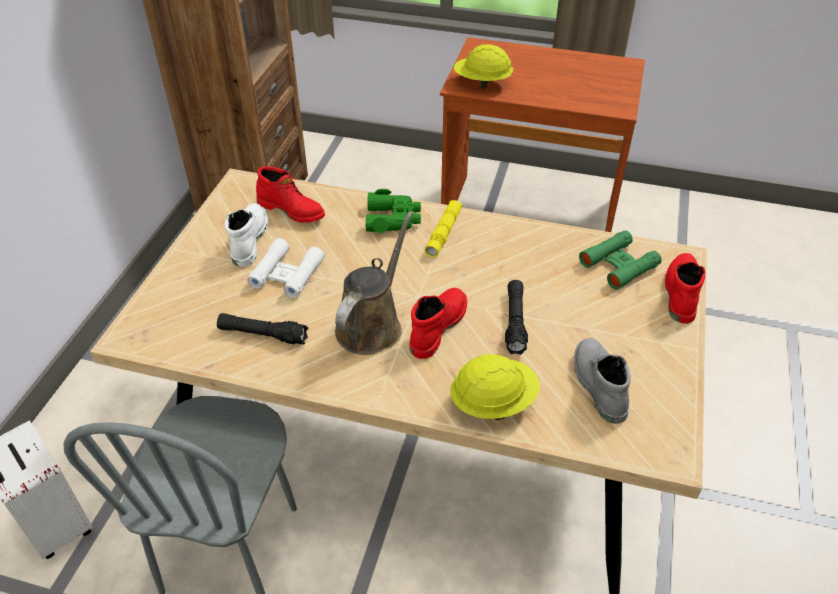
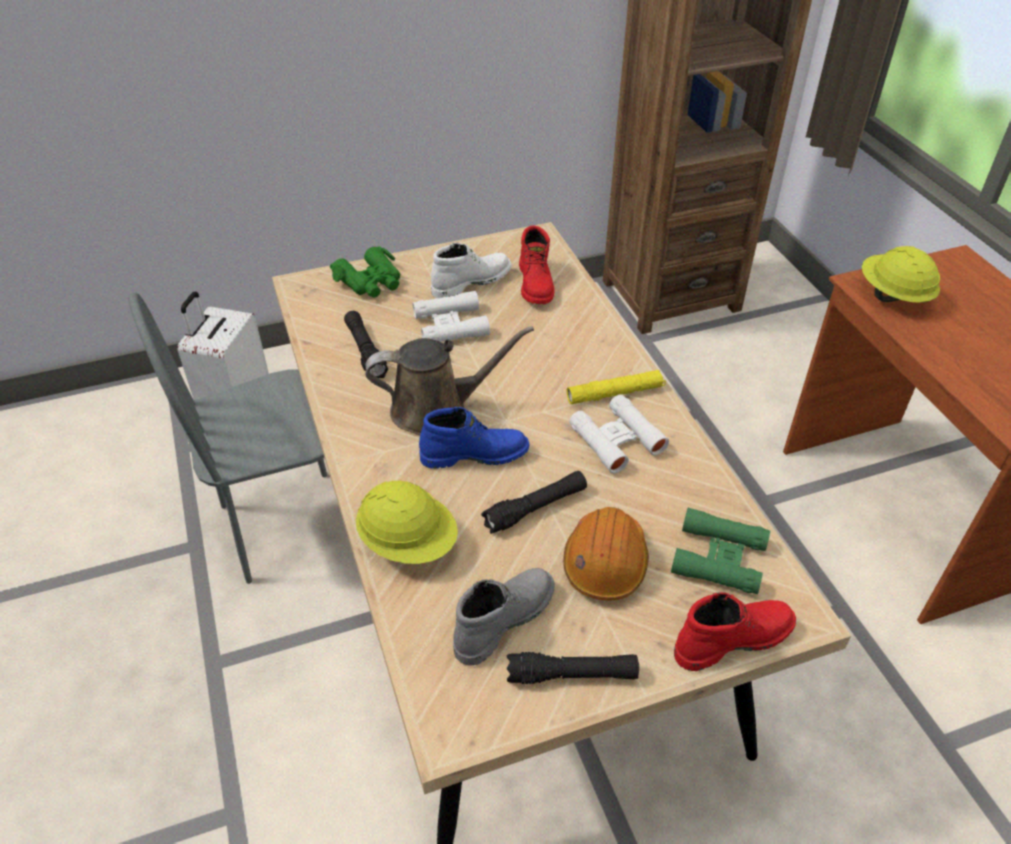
camera: 55 degrees right, 0 degrees up
green binoculars [365,189,421,233] -> green binoculars moved to [330,247,400,298]
red boot [410,288,467,359] -> blue boot [419,407,529,469]
none -> black flashlight [507,652,639,684]
none -> orange hard hat [563,507,649,600]
none -> white binoculars [569,394,669,474]

